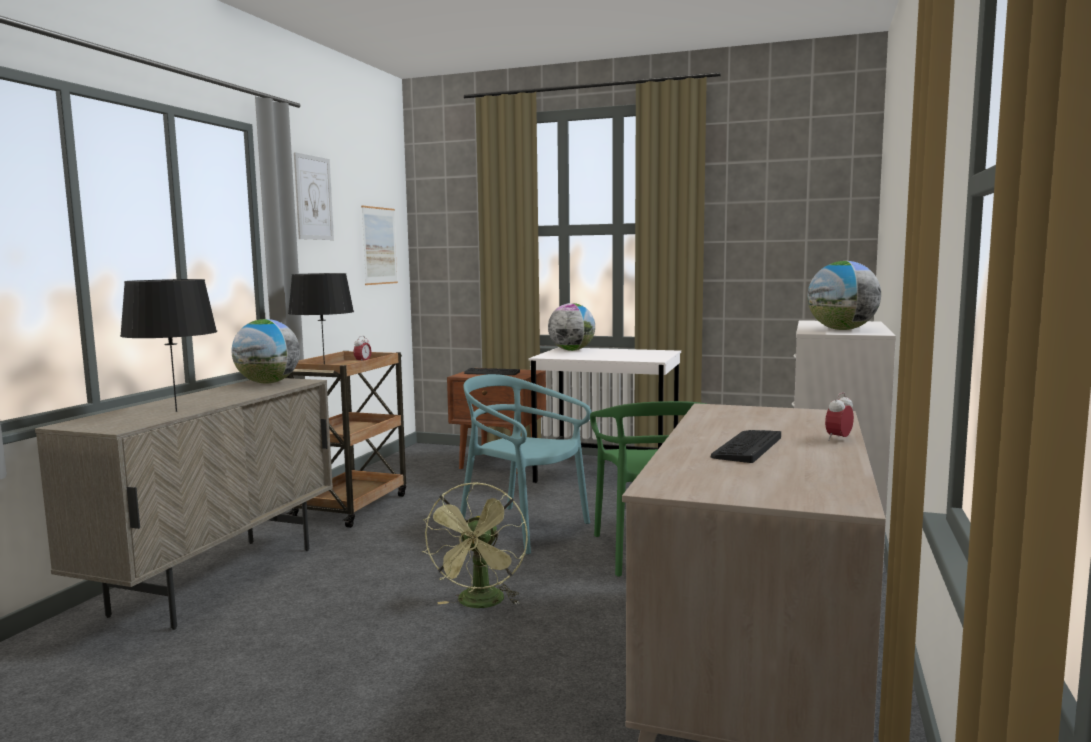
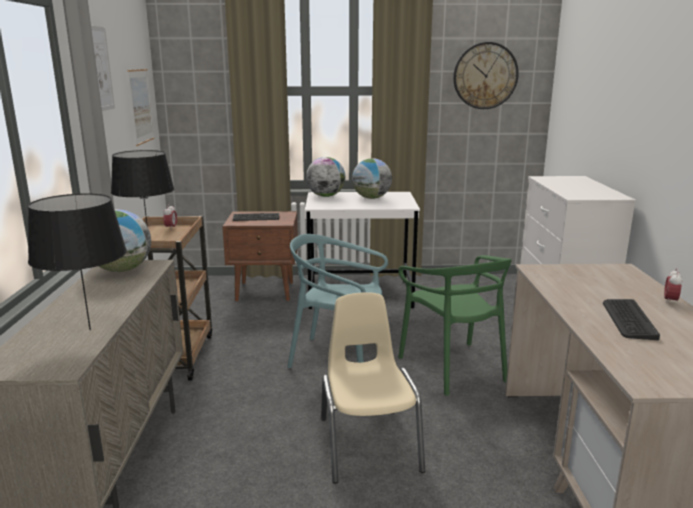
camera: 20 degrees left, 10 degrees up
green fan [422,482,528,608] -> beige chair [321,292,425,484]
globe [807,261,881,330] -> globe moved to [352,158,392,199]
none -> wall clock [453,42,519,109]

